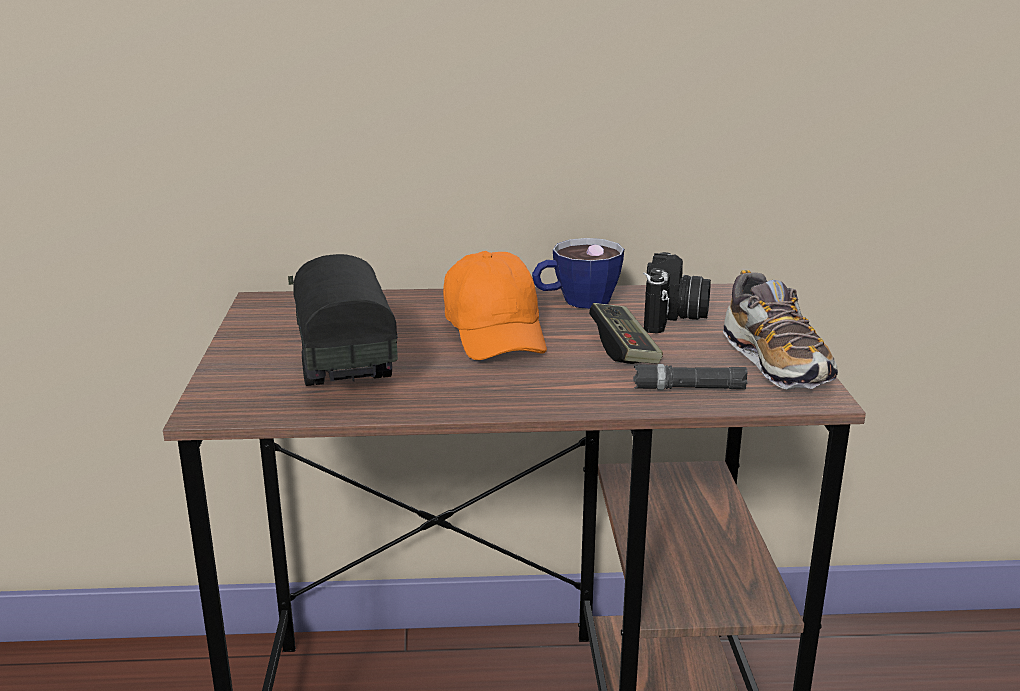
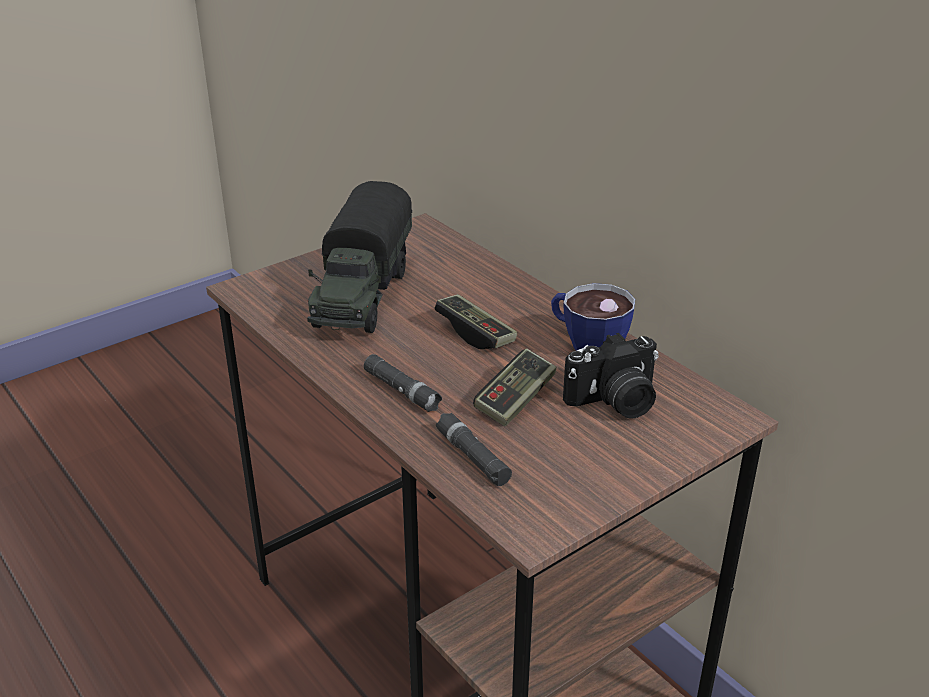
camera: 55 degrees right, 10 degrees up
toy truck [288,254,398,386] -> toy truck turned 150 degrees clockwise [307,181,412,333]
orange cap [443,251,547,360] -> game controller [434,294,518,349]
shoe [723,270,838,389] -> none
none -> black flashlight [364,354,442,412]

